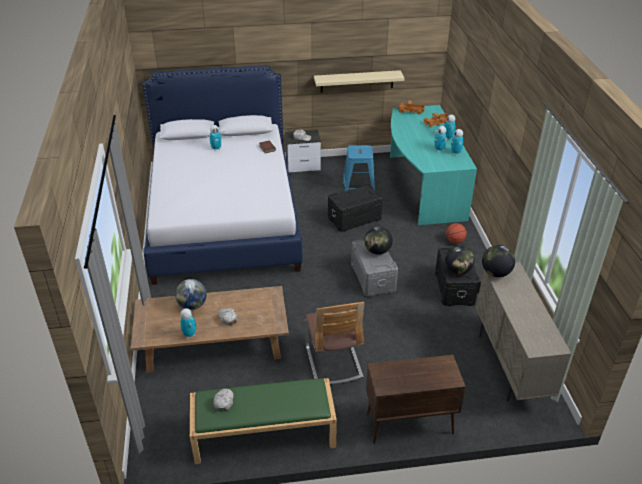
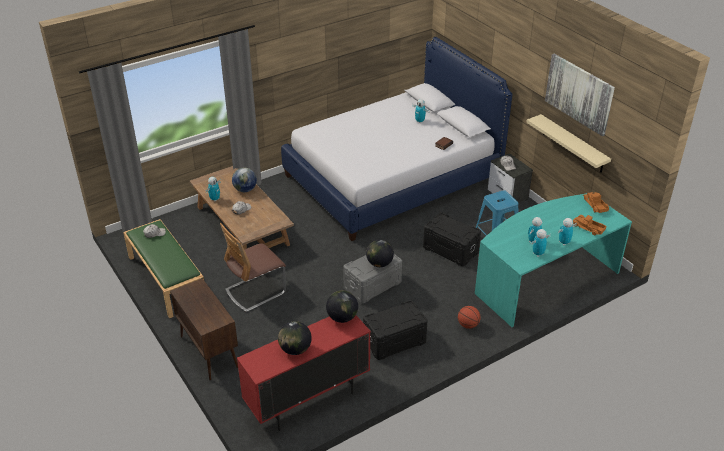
camera: 65 degrees right, 0 degrees up
globe [445,246,475,275] -> globe moved to [278,321,312,355]
beige cabinet [475,262,571,401] -> red cabinet [237,315,371,431]
none -> picture [545,54,615,136]

